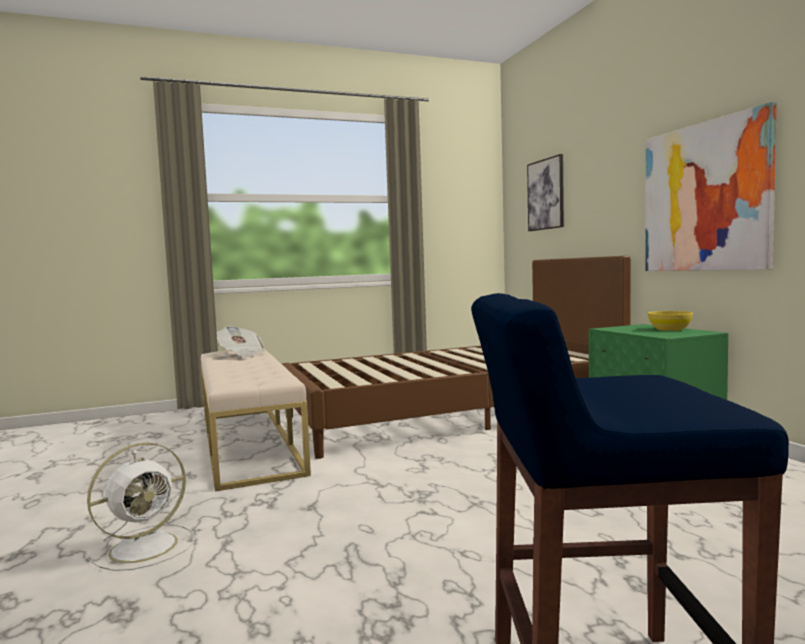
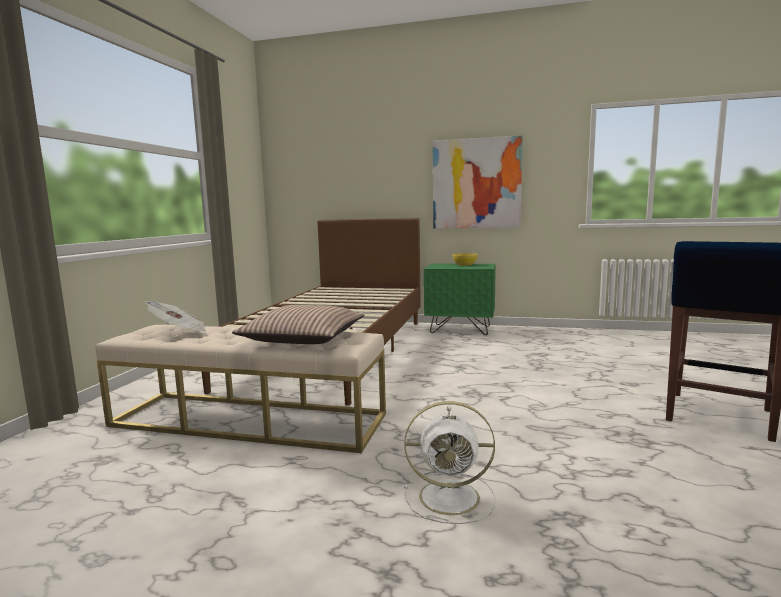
camera: 55 degrees left, 5 degrees up
white fan [85,443,194,571] -> white fan turned 105 degrees clockwise [404,401,495,524]
picture [527,154,564,231] -> none
none -> pillow [232,305,364,344]

